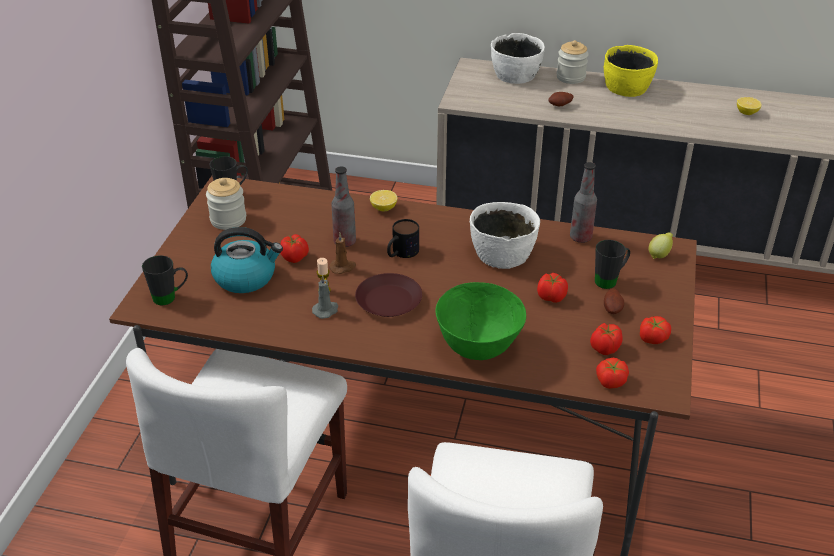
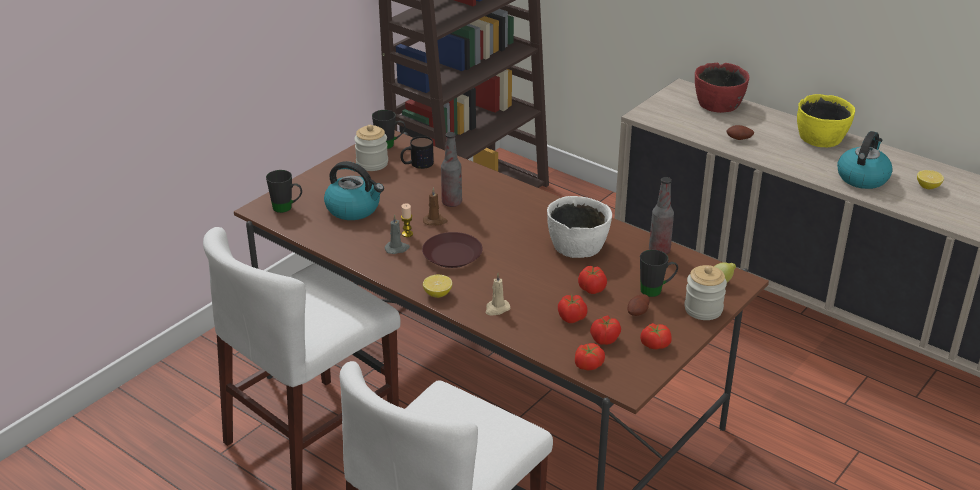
camera: 25 degrees right, 5 degrees down
tomato [280,234,309,263] -> tomato moved to [558,294,588,323]
lemon [370,190,398,211] -> lemon moved to [423,275,452,298]
mug [387,219,419,258] -> mug moved to [400,136,434,169]
green bowl [436,282,526,360] -> beige candle [485,273,510,315]
white bowl [491,33,545,84] -> red bowl [695,63,749,113]
jar [557,40,589,84] -> jar moved to [684,265,727,320]
none -> kettle [837,131,893,189]

